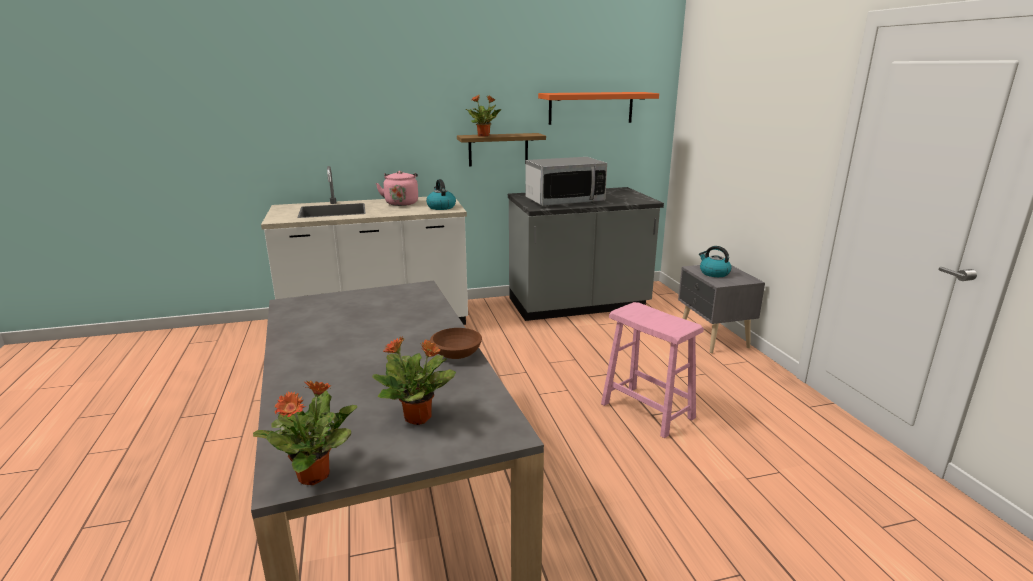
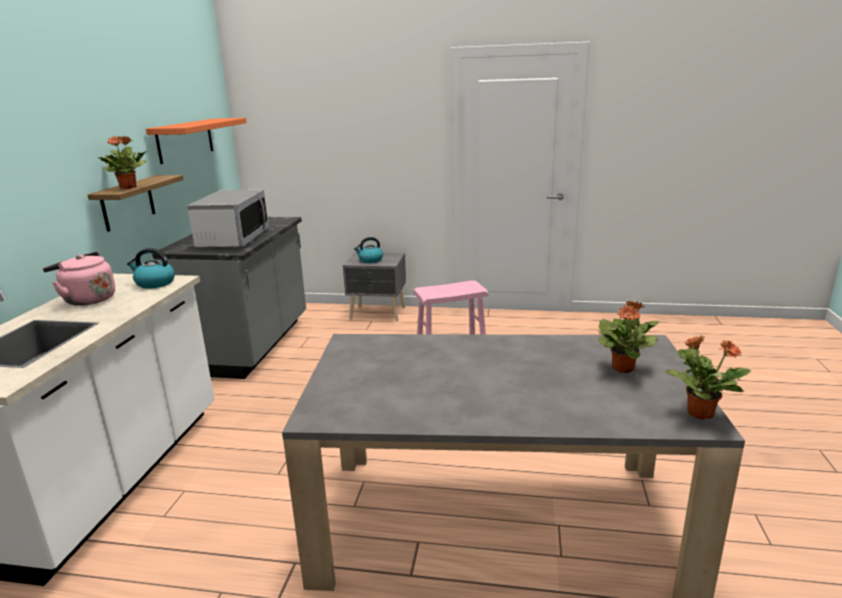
camera: 65 degrees left, 0 degrees up
brown bowl [430,328,482,359] -> none

